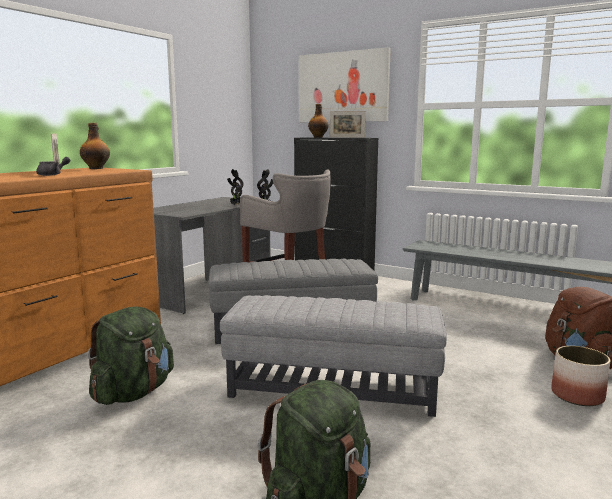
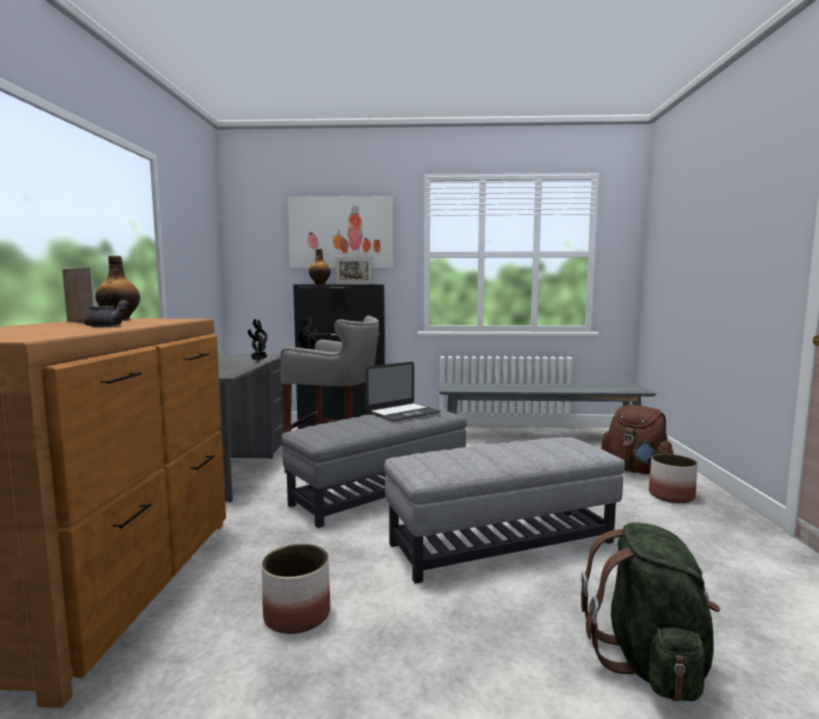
camera: 30 degrees left, 5 degrees down
green backpack [88,306,174,405] -> planter [262,544,330,634]
none -> laptop [366,362,441,421]

